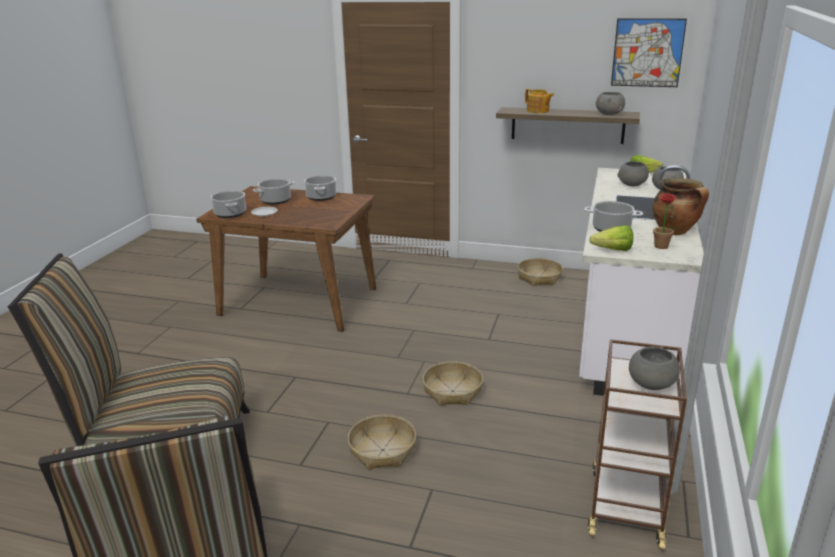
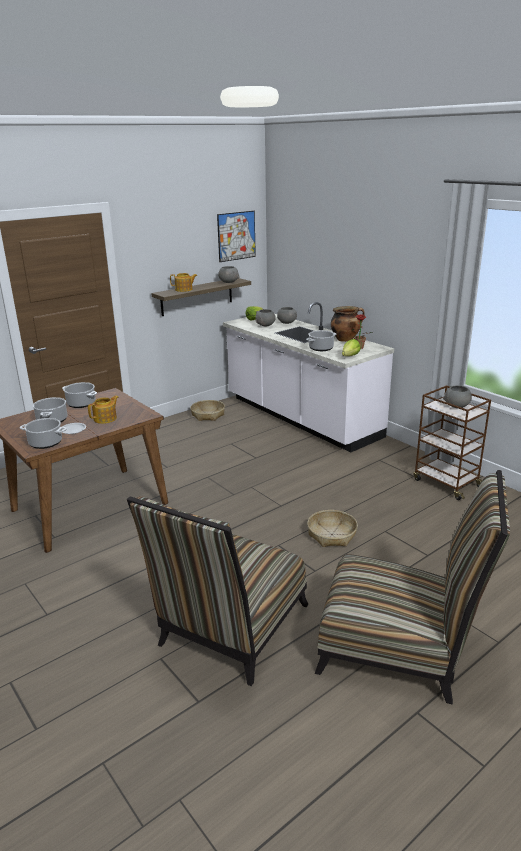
camera: 55 degrees left, 0 degrees up
basket [423,361,483,406] -> none
none -> teapot [88,395,119,424]

